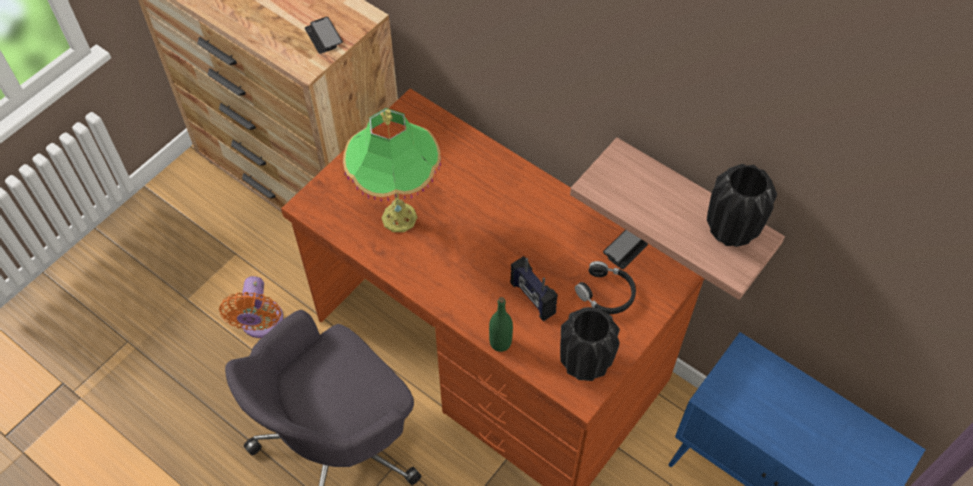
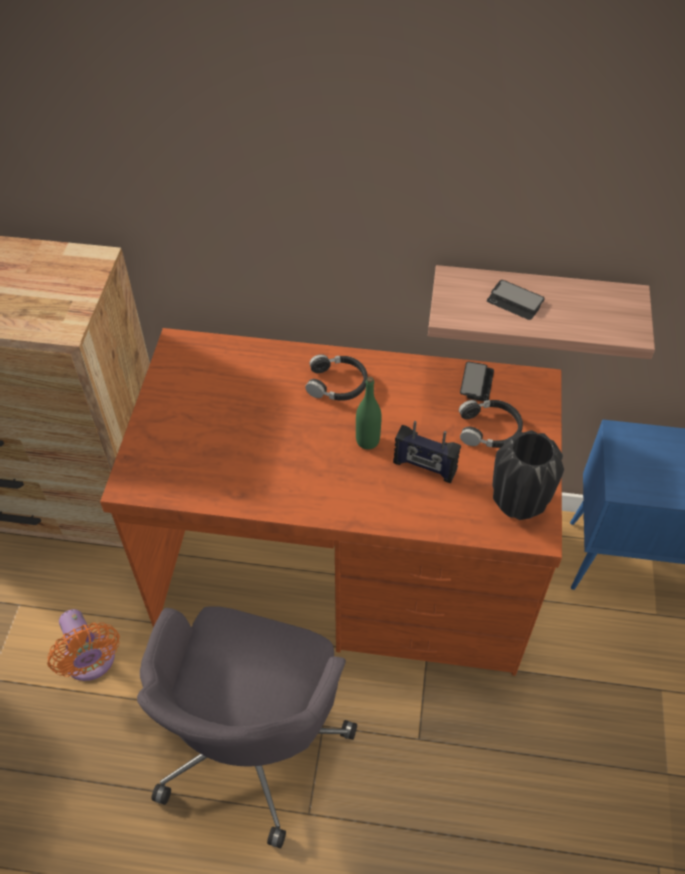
camera: 30 degrees left, 5 degrees down
phone [305,17,343,54] -> phone moved to [487,280,545,320]
table lamp [343,108,441,232] -> none
green bottle [489,297,513,352] -> green bottle moved to [356,376,381,449]
black vase [707,164,777,247] -> none
none -> black headphones [305,354,368,401]

